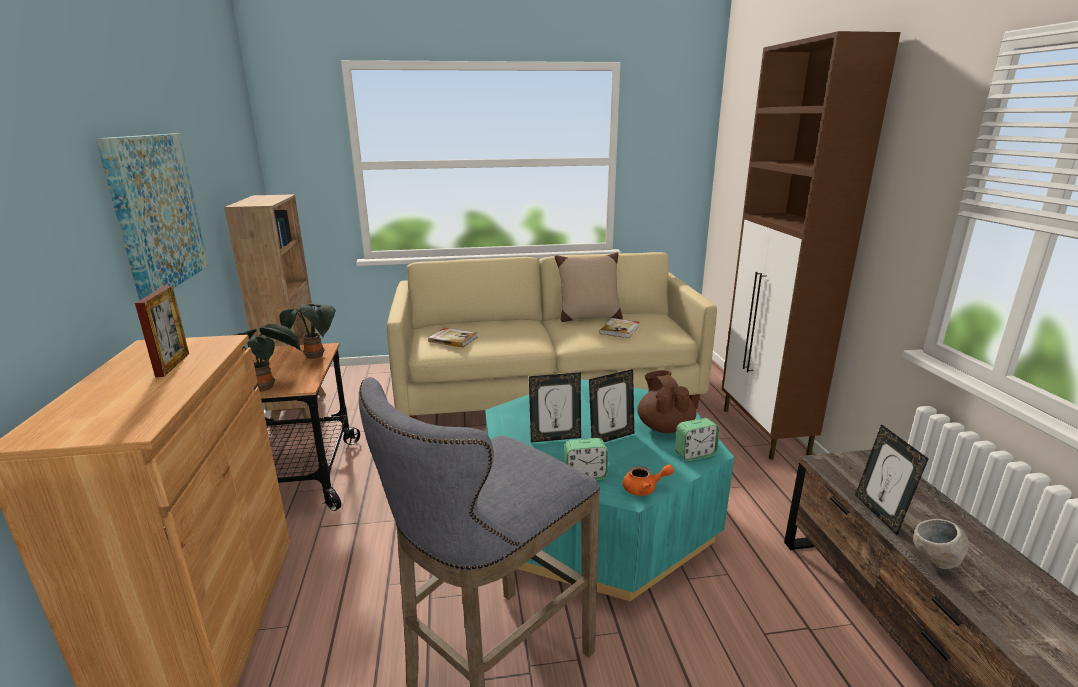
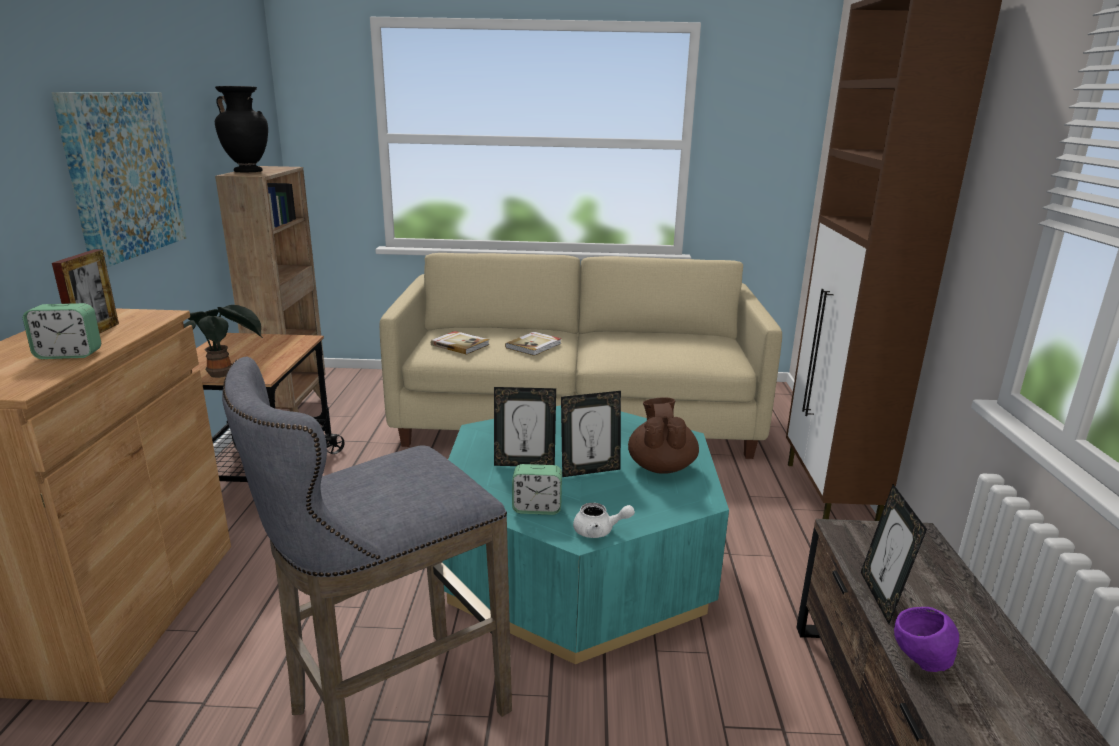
camera: 10 degrees right, 0 degrees up
potted plant [280,303,335,359] -> none
beige pillow [555,252,623,322] -> none
book [599,318,639,338] -> book moved to [505,332,562,356]
orange teapot [623,464,674,496] -> white teapot [573,503,635,538]
alarm clock [675,418,719,461] -> alarm clock moved to [23,303,101,359]
grey bowl [913,519,969,569] -> purple bowl [894,607,959,672]
none -> black vase [215,86,268,172]

